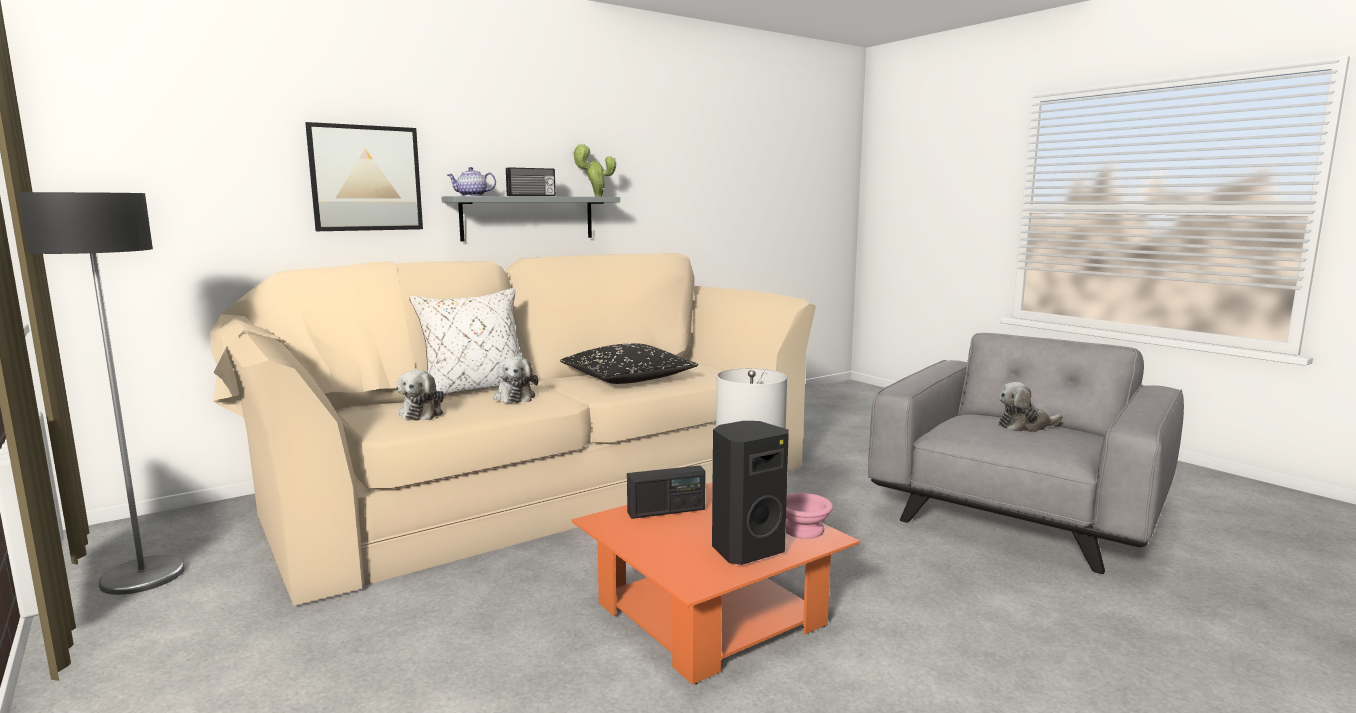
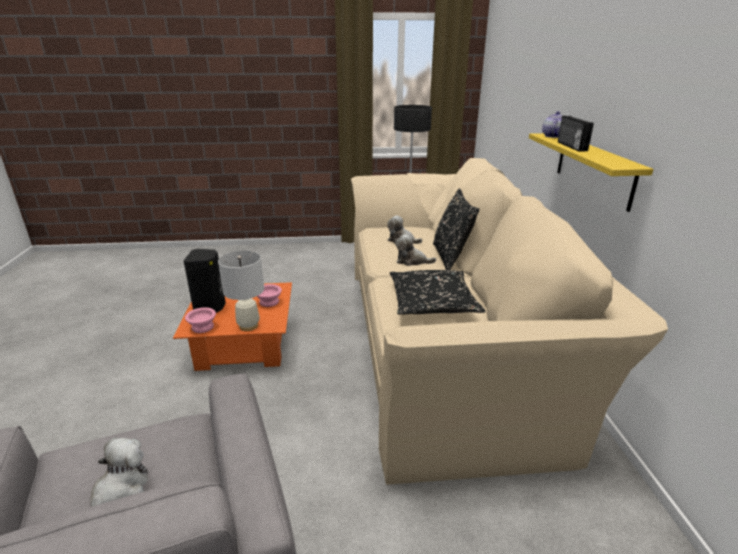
camera: 120 degrees right, 15 degrees up
picture [305,122,423,231] -> none
white pillow [409,288,533,394] -> black pillow [433,188,479,270]
grey shelf [441,196,620,242] -> yellow shelf [529,133,654,212]
potted plant [572,144,616,197] -> none
radio [627,465,705,519] -> pink bowl [257,284,282,307]

